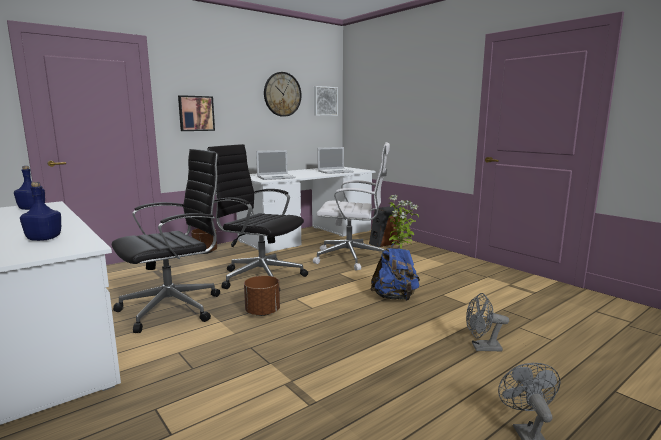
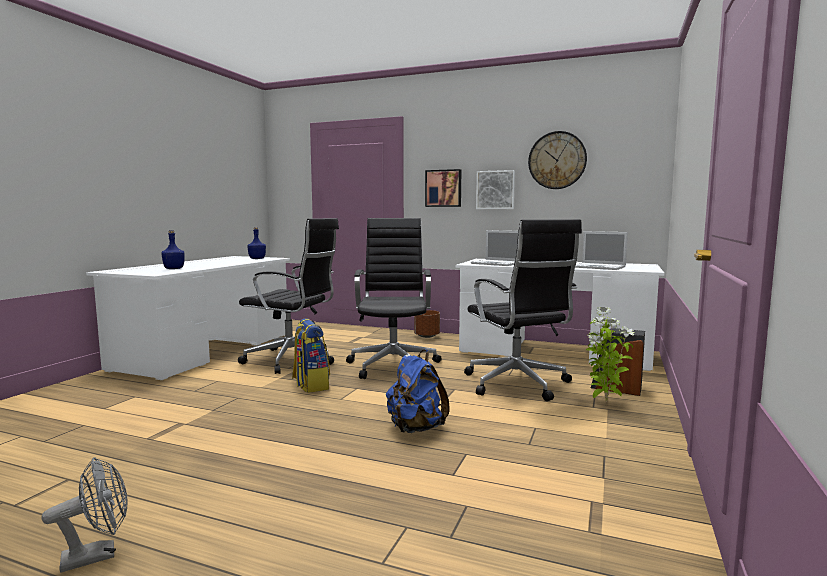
camera: 60 degrees right, 5 degrees down
brown planter [244,276,280,316] -> backpack [292,318,330,393]
white office chair [313,142,390,271] -> black office chair [464,219,582,401]
picture [314,86,338,116] -> picture moved to [476,170,515,209]
grey fan [466,293,509,351] -> none

